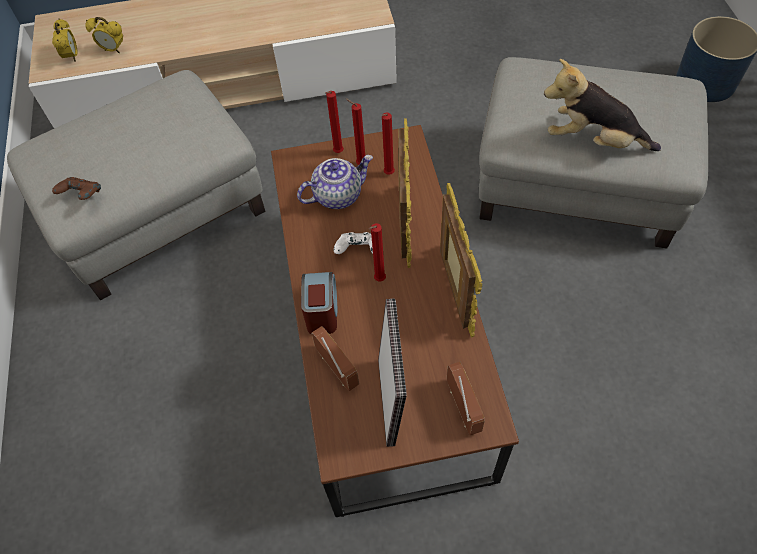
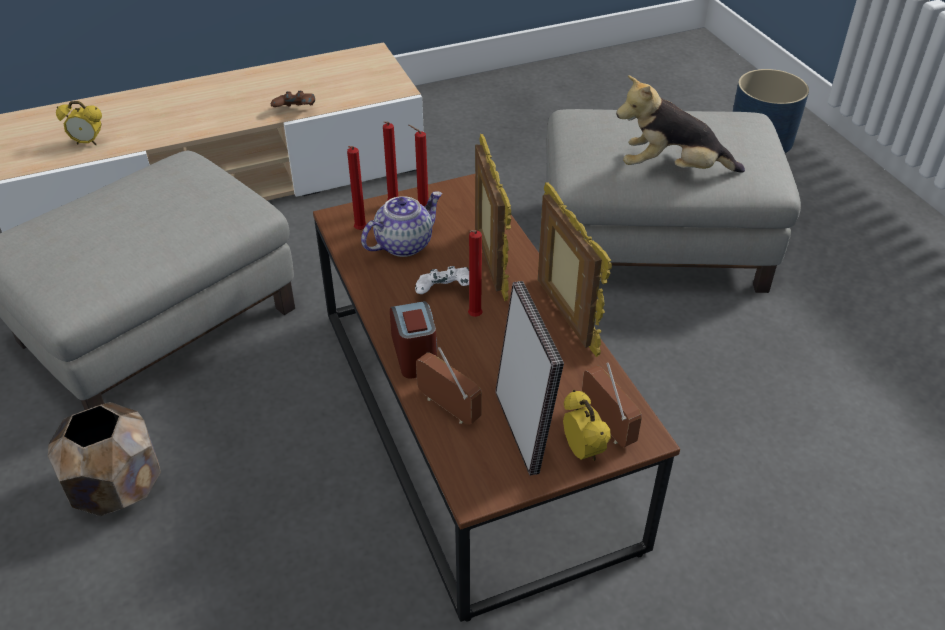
camera: 15 degrees left, 15 degrees down
alarm clock [52,19,78,61] -> alarm clock moved to [563,390,611,461]
brown game controller [52,177,101,200] -> brown game controller moved to [271,91,315,107]
red candle [382,113,395,175] -> red candle moved to [347,146,366,230]
none -> brown planter [48,402,161,516]

